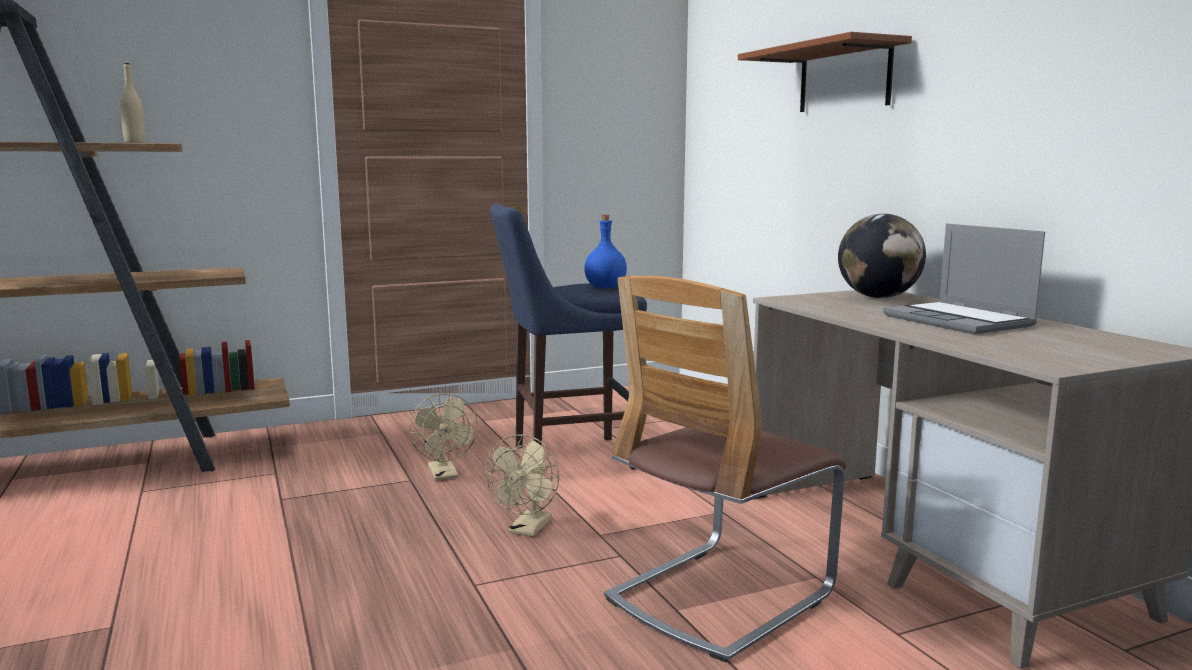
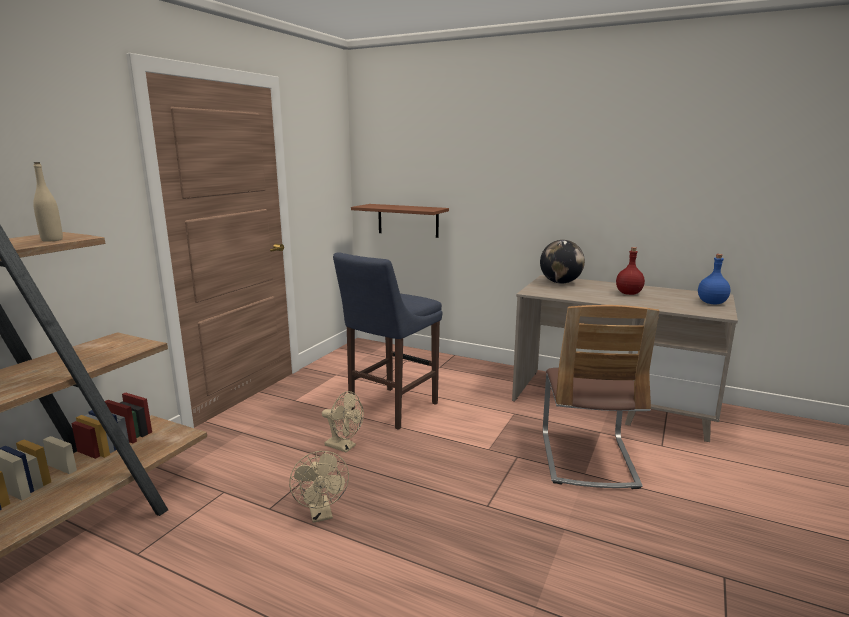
camera: 40 degrees left, 5 degrees up
beige fan [486,434,559,537] -> beige fan moved to [289,451,349,523]
blue bottle [584,215,627,288] -> blue bottle moved to [698,254,730,304]
brown shelf [738,32,912,112] -> brown shelf moved to [351,204,449,238]
laptop [883,224,1045,335] -> red bottle [616,247,645,295]

